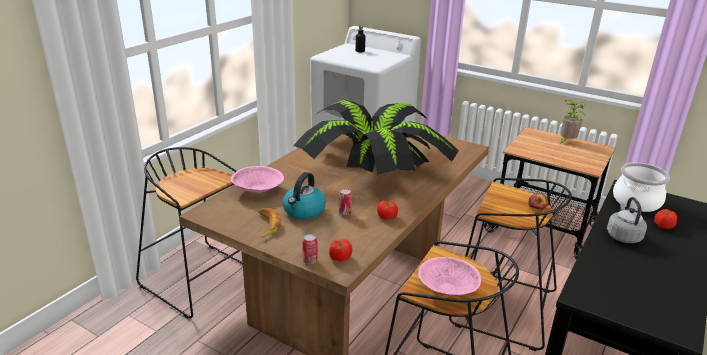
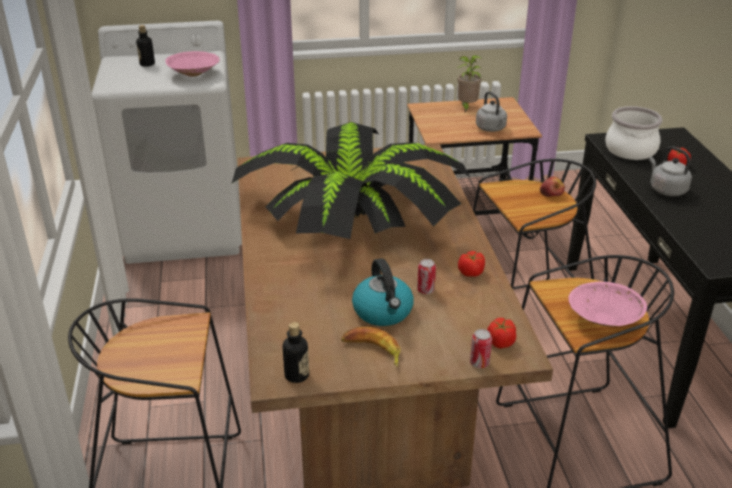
camera: 40 degrees left, 5 degrees up
pink bowl [231,166,284,193] -> pink bowl moved to [165,51,220,77]
none -> bottle [283,322,309,383]
none -> grey kettle [476,91,507,132]

